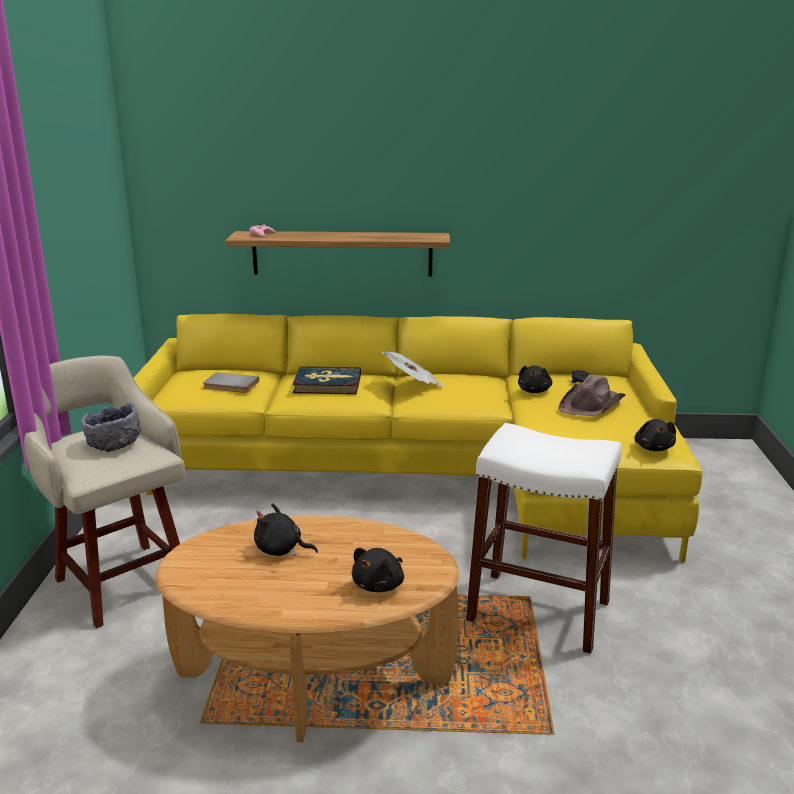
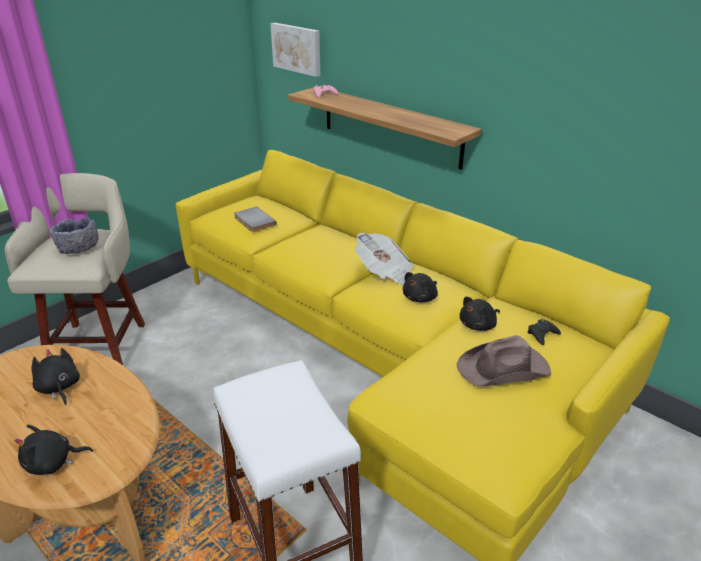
camera: 40 degrees right, 10 degrees up
book [292,366,361,394] -> none
black plush toy [634,419,676,451] -> black plush toy moved to [402,272,438,302]
none -> picture [270,23,320,77]

